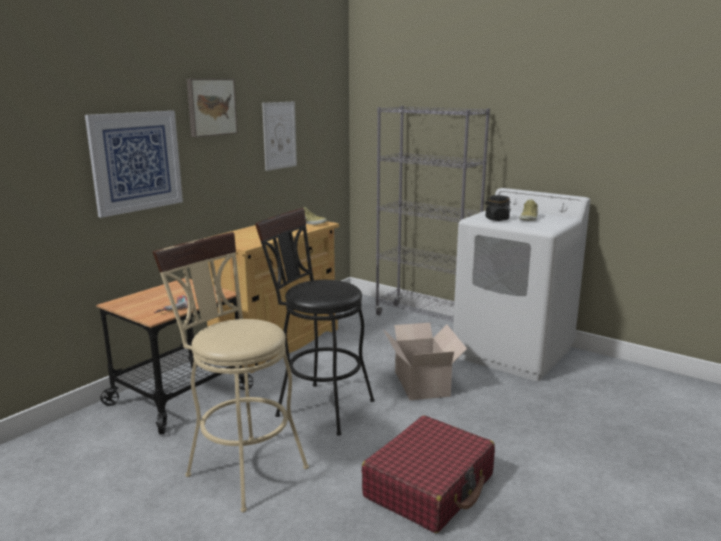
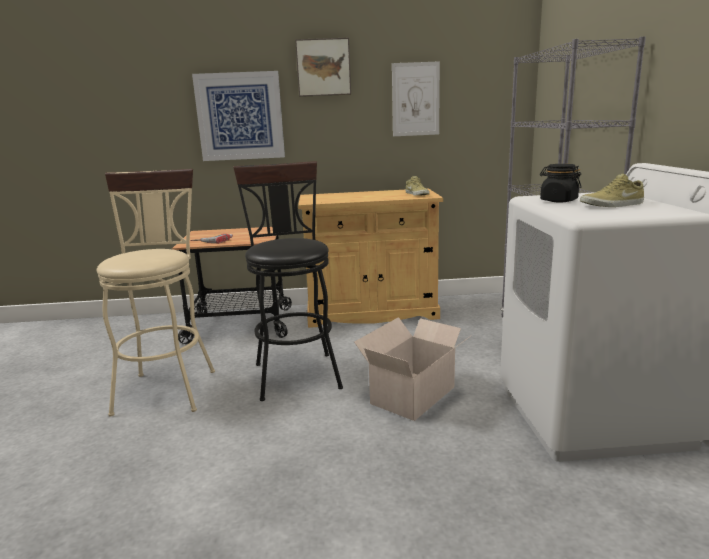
camera: 50 degrees right, 0 degrees up
red suitcase [362,415,495,533] -> none

